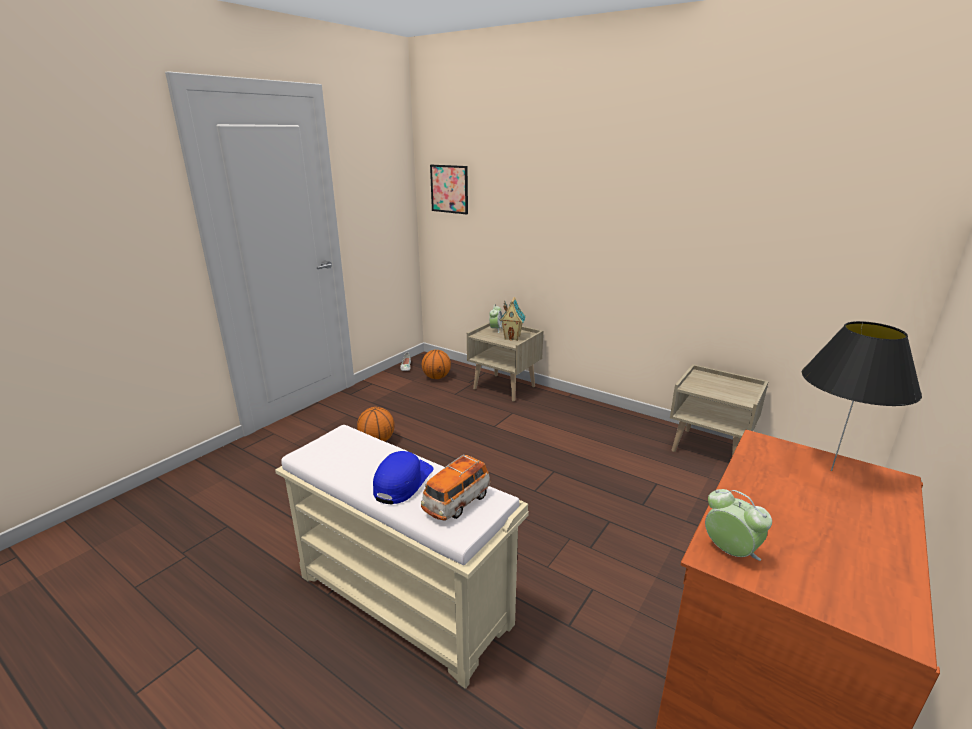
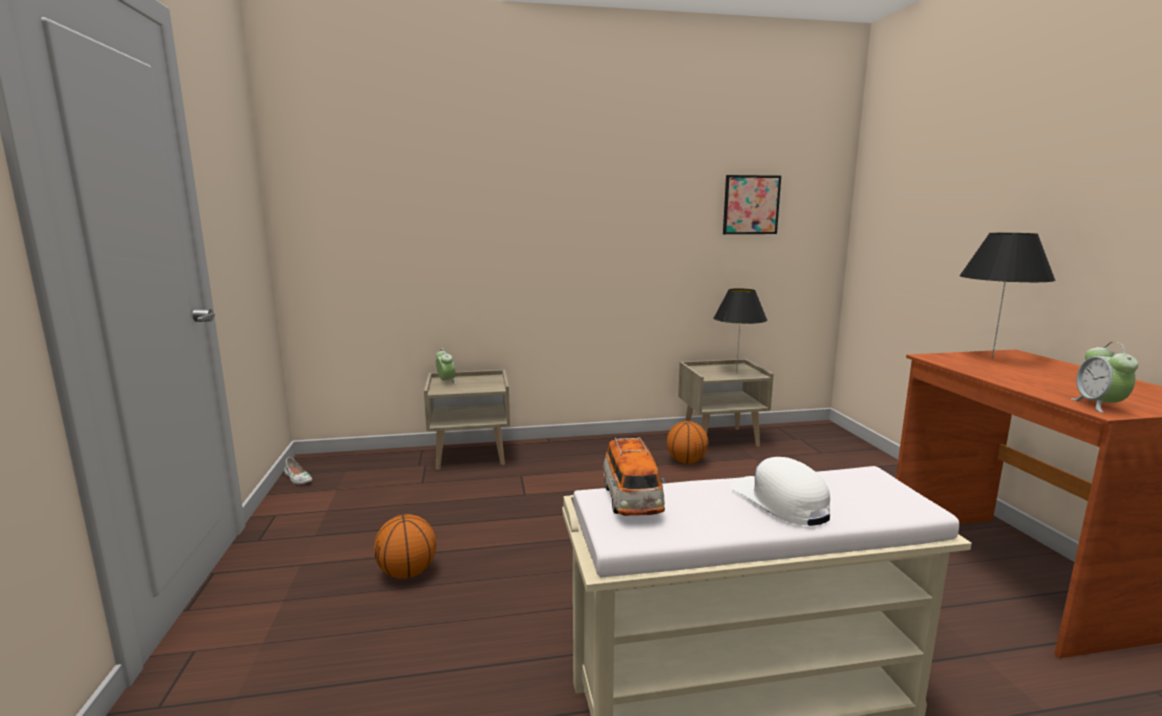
camera: 45 degrees left, 10 degrees down
blue cap [373,451,434,504] -> white cap [729,457,830,526]
toy car [421,454,491,521] -> toy car moved to [603,437,666,516]
basketball [422,350,451,379] -> basketball moved to [667,421,709,464]
picture [430,165,468,214] -> picture moved to [723,175,781,234]
toy house [500,297,526,341] -> none
alarm clock [705,489,772,561] -> alarm clock turned 90 degrees counterclockwise [1072,342,1138,413]
none -> black table lamp [714,288,767,372]

